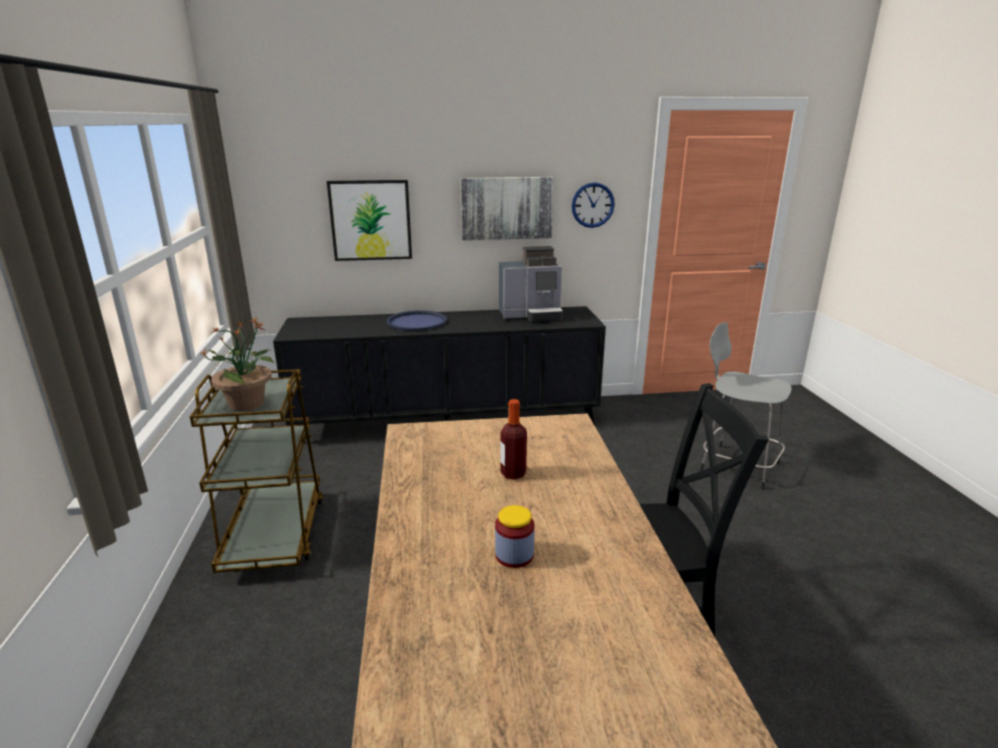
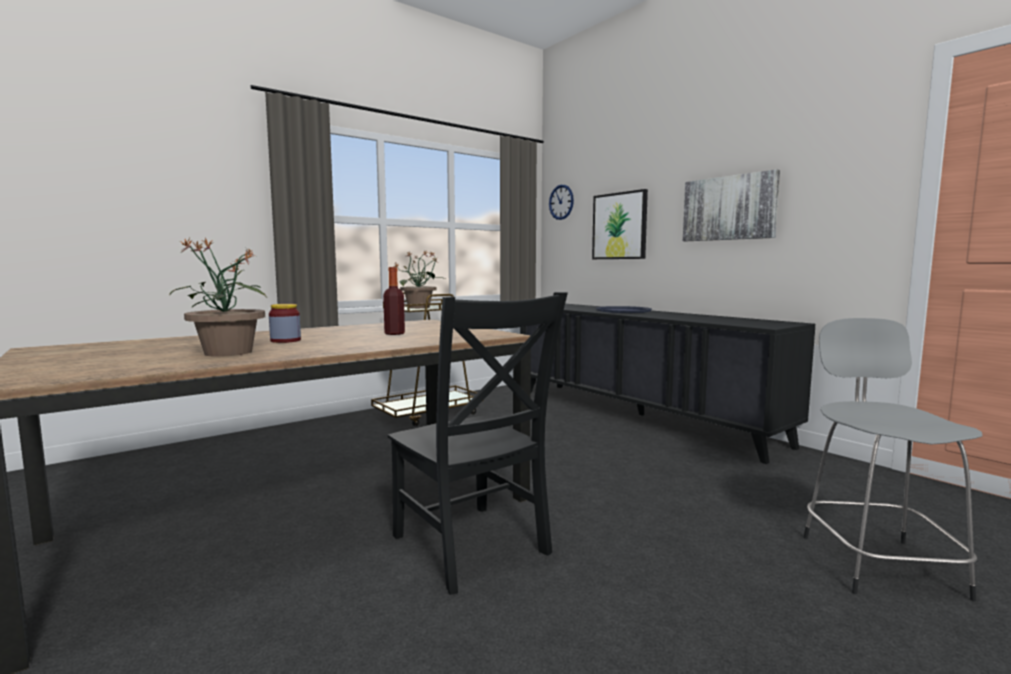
camera: 60 degrees right, 15 degrees down
coffee machine [499,246,563,322] -> none
wall clock [572,182,615,228] -> wall clock moved to [549,185,574,220]
none -> potted plant [169,238,267,357]

